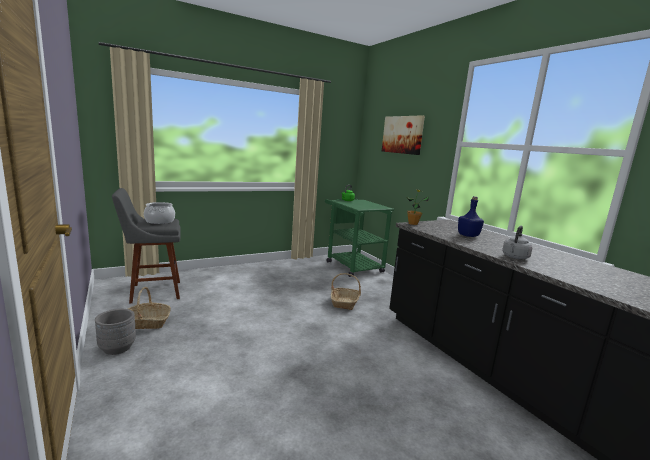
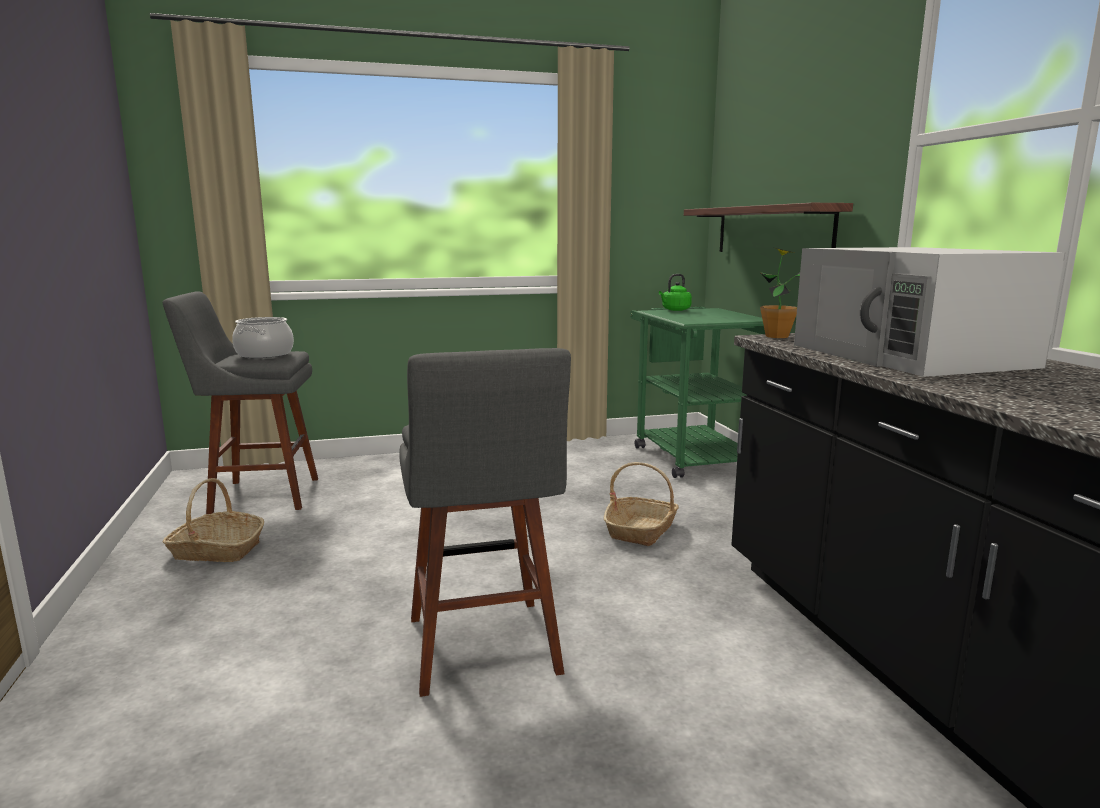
camera: 15 degrees right, 0 degrees up
grey planter [95,309,136,355] -> none
picture [382,115,425,155] -> none
blue bottle [458,196,484,237] -> white microwave [794,247,1065,377]
grey kettle [502,226,532,259] -> none
none -> grey stool [399,348,571,697]
none -> shelf [684,203,853,252]

